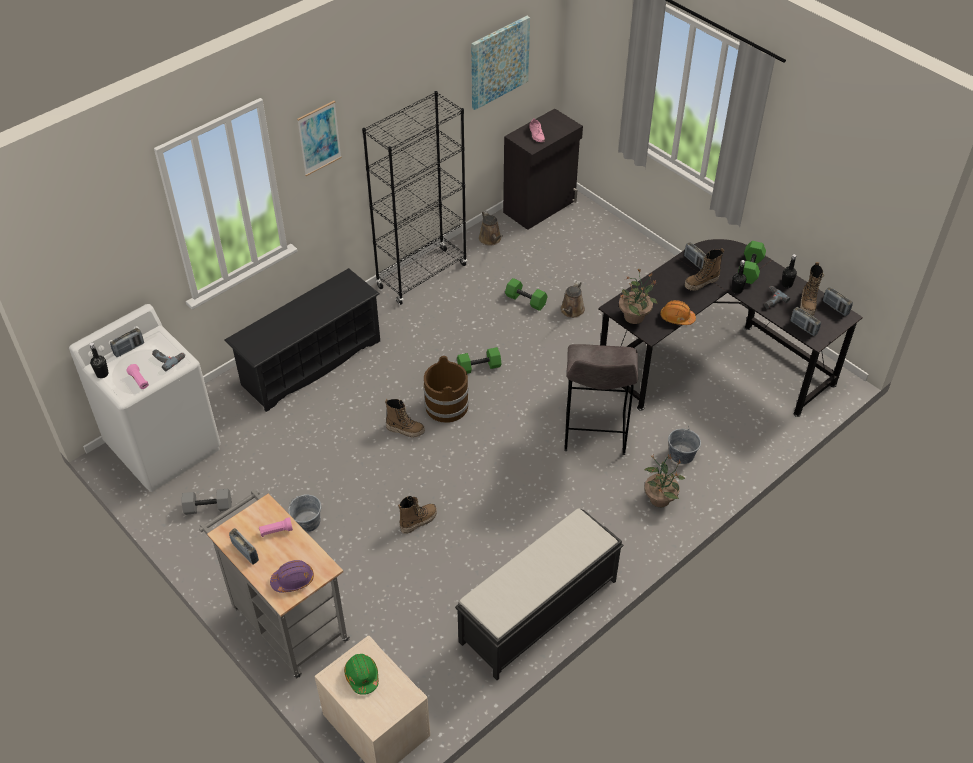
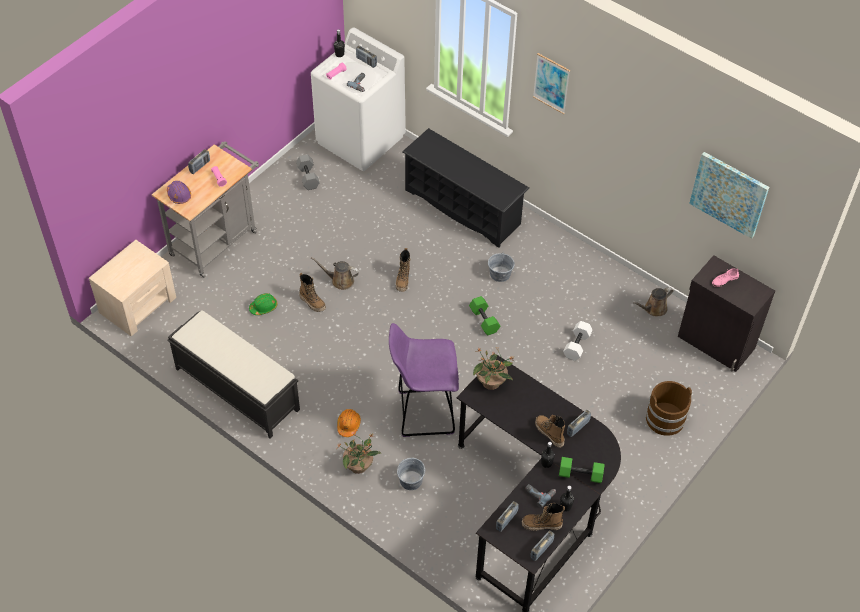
camera: 80 degrees right, 5 degrees up
grey bucket [288,495,321,532] -> grey bucket moved to [488,251,515,282]
green hard hat [344,654,379,695] -> green hard hat moved to [249,293,277,315]
black bookcase [362,91,467,305] -> none
brown bucket [423,356,469,423] -> brown bucket moved to [646,381,692,436]
green dumbbell [505,278,548,311] -> white dumbbell [563,321,593,361]
brown watering can [561,281,585,318] -> brown watering can moved to [311,257,359,290]
grey stool [564,344,638,455] -> purple stool [389,323,459,437]
orange hard hat [660,300,696,325] -> orange hard hat moved to [337,409,361,437]

